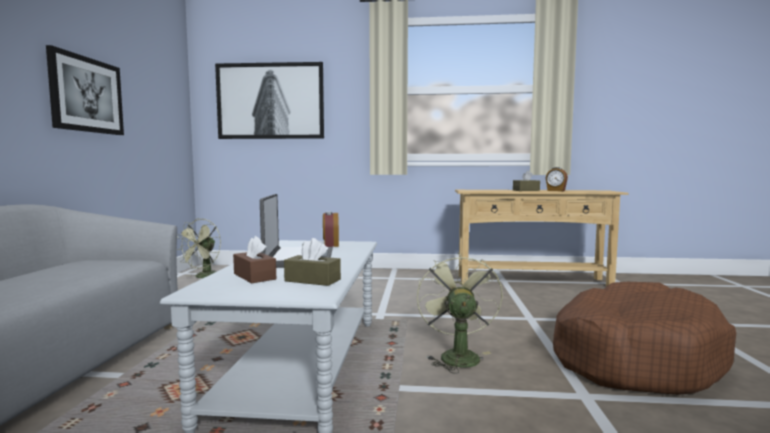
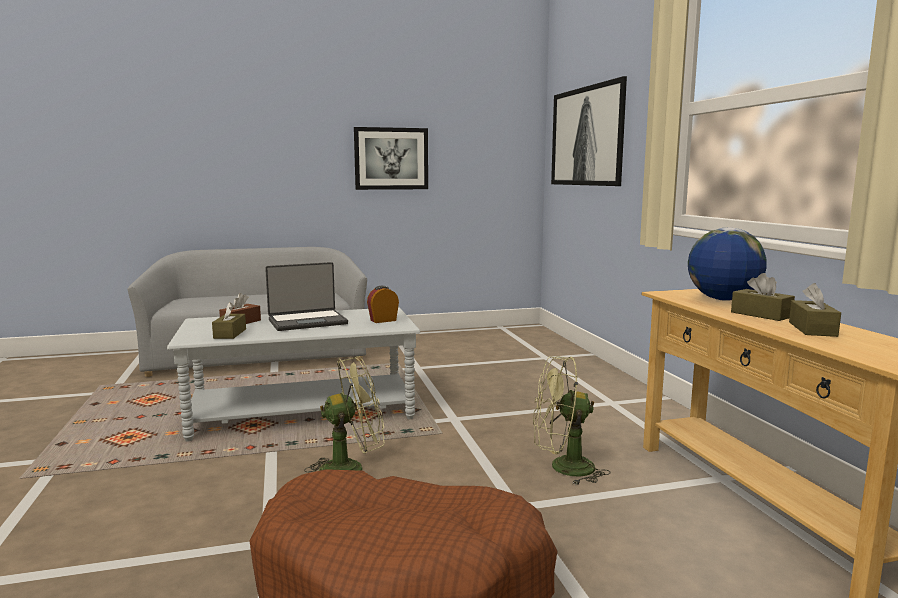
camera: 70 degrees right, 5 degrees up
green fan [177,219,221,278] -> green fan moved to [533,356,610,485]
alarm clock [546,167,568,191] -> brown tissue box [789,283,841,337]
none -> globe [688,228,767,301]

